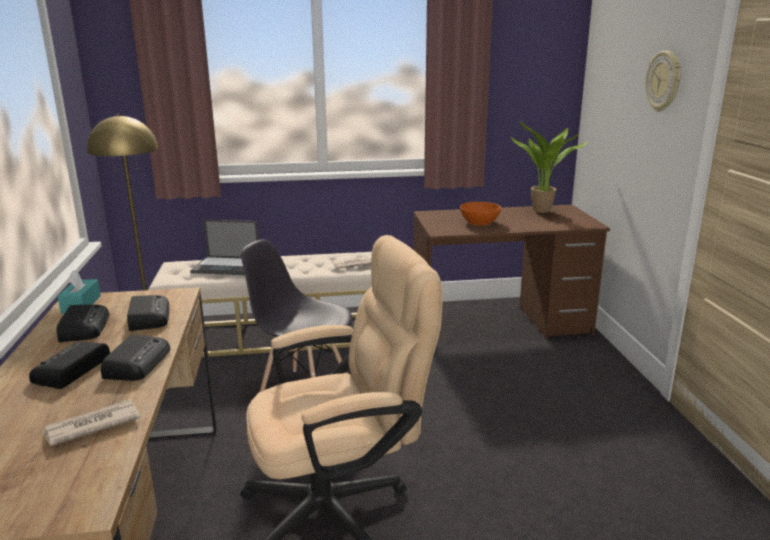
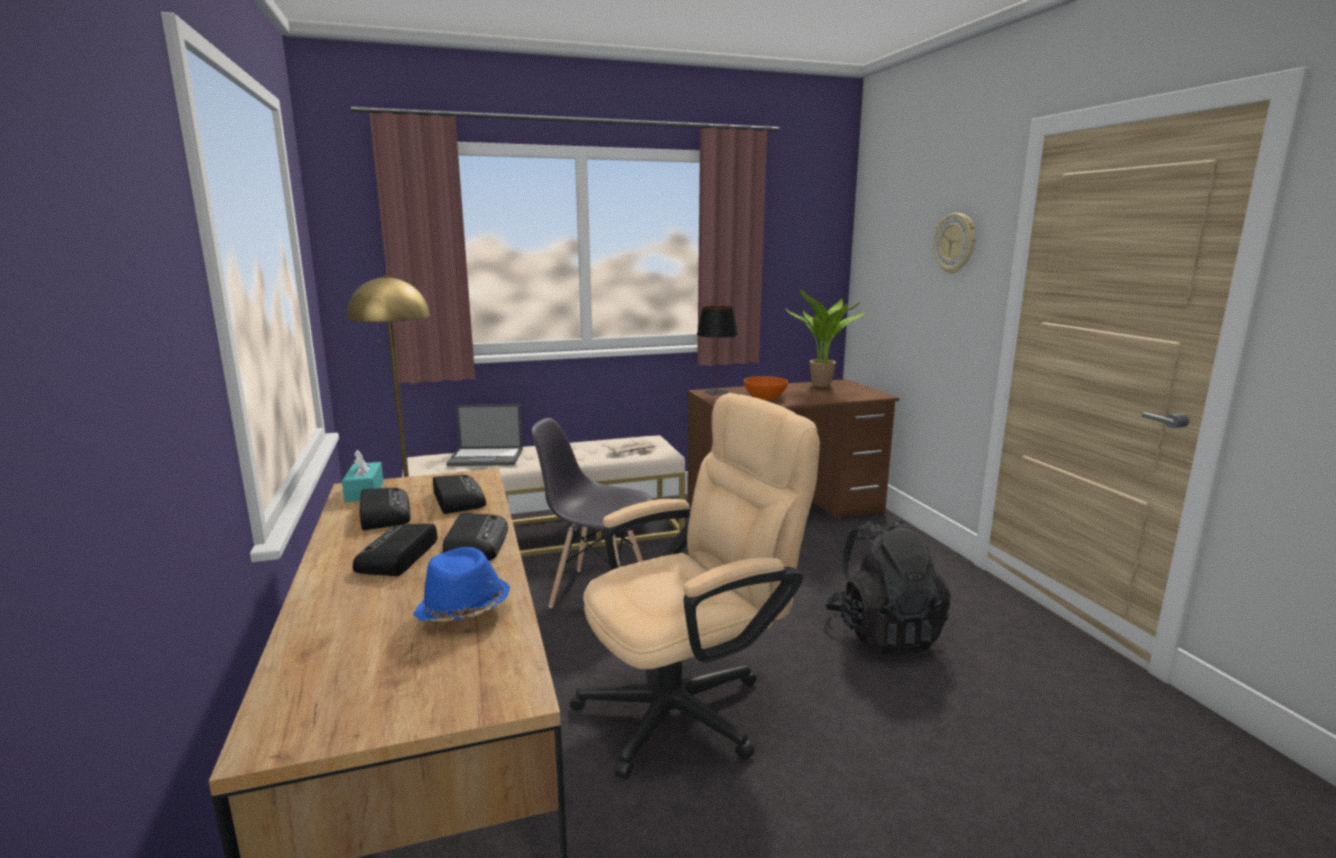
camera: 10 degrees left, 5 degrees down
newspaper [43,400,140,446] -> blue hat [413,547,510,622]
none -> black table lamp [697,306,738,395]
none -> black backpack [825,519,951,655]

